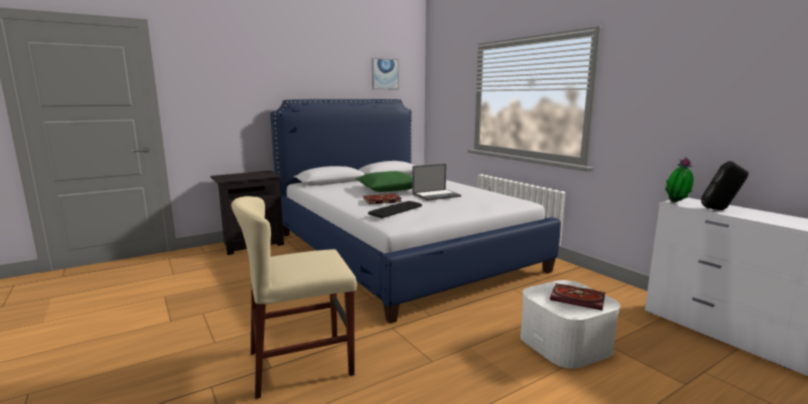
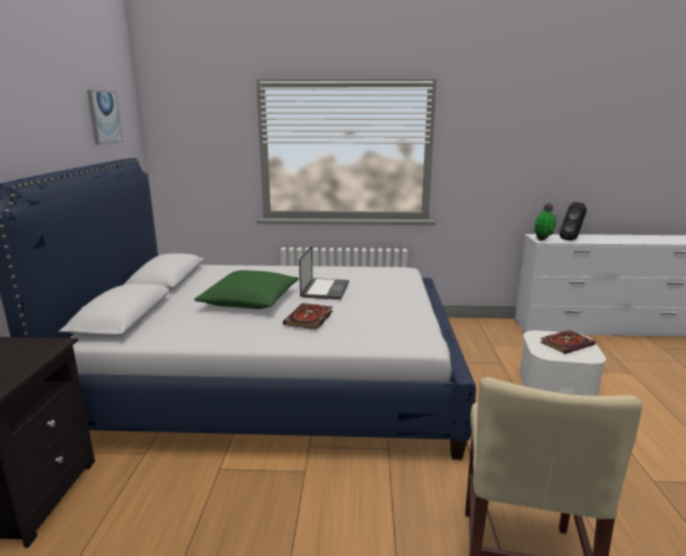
camera: 55 degrees left, 5 degrees up
keyboard [368,201,422,218] -> none

